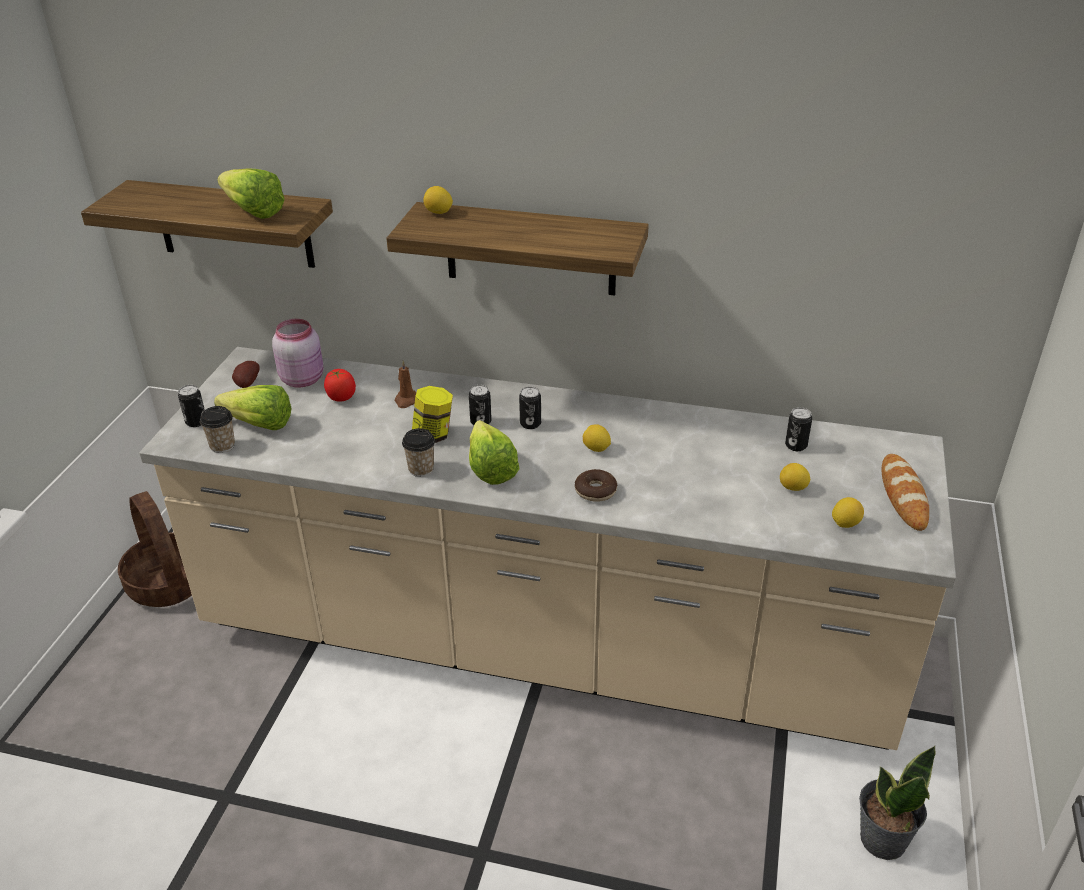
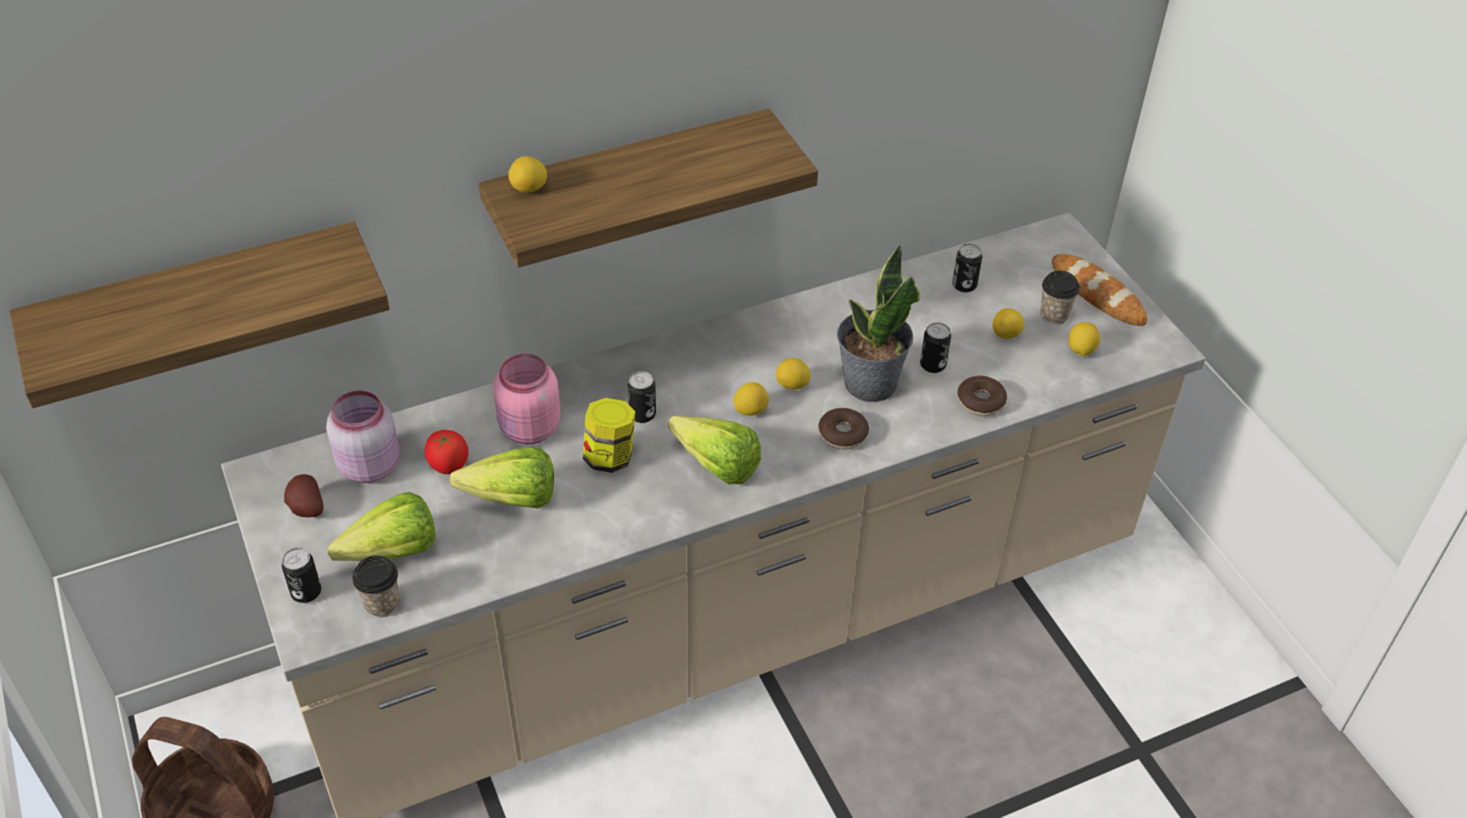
camera: 40 degrees left, 10 degrees up
lettuce [217,168,285,219] -> lettuce moved to [449,447,554,508]
brown candle [395,361,416,408] -> pink jar [493,353,560,444]
cup [402,428,435,477] -> cup moved to [1040,271,1080,325]
can [519,386,541,429] -> can moved to [920,322,951,373]
potted plant [859,746,936,860] -> potted plant moved to [837,244,920,402]
none -> lemon [733,382,769,416]
none -> donut [957,376,1007,416]

